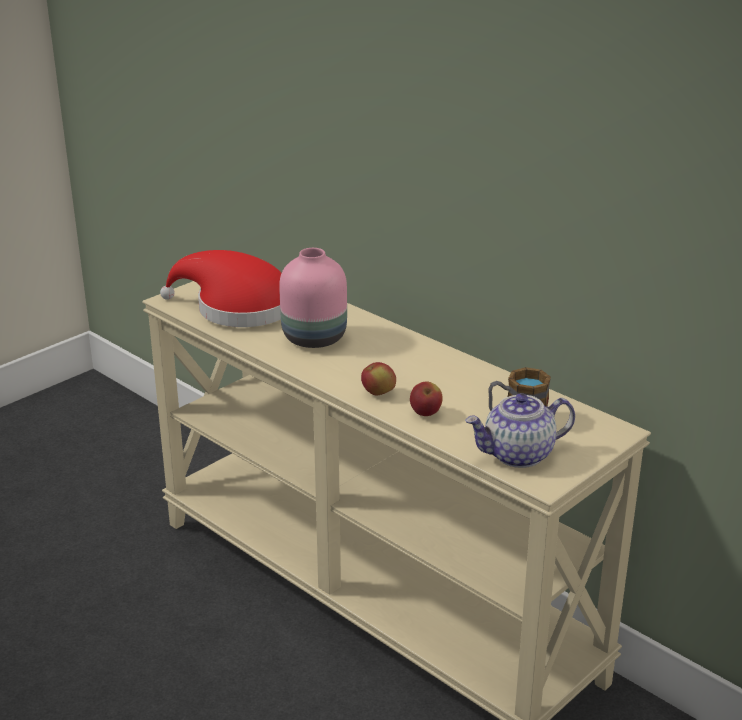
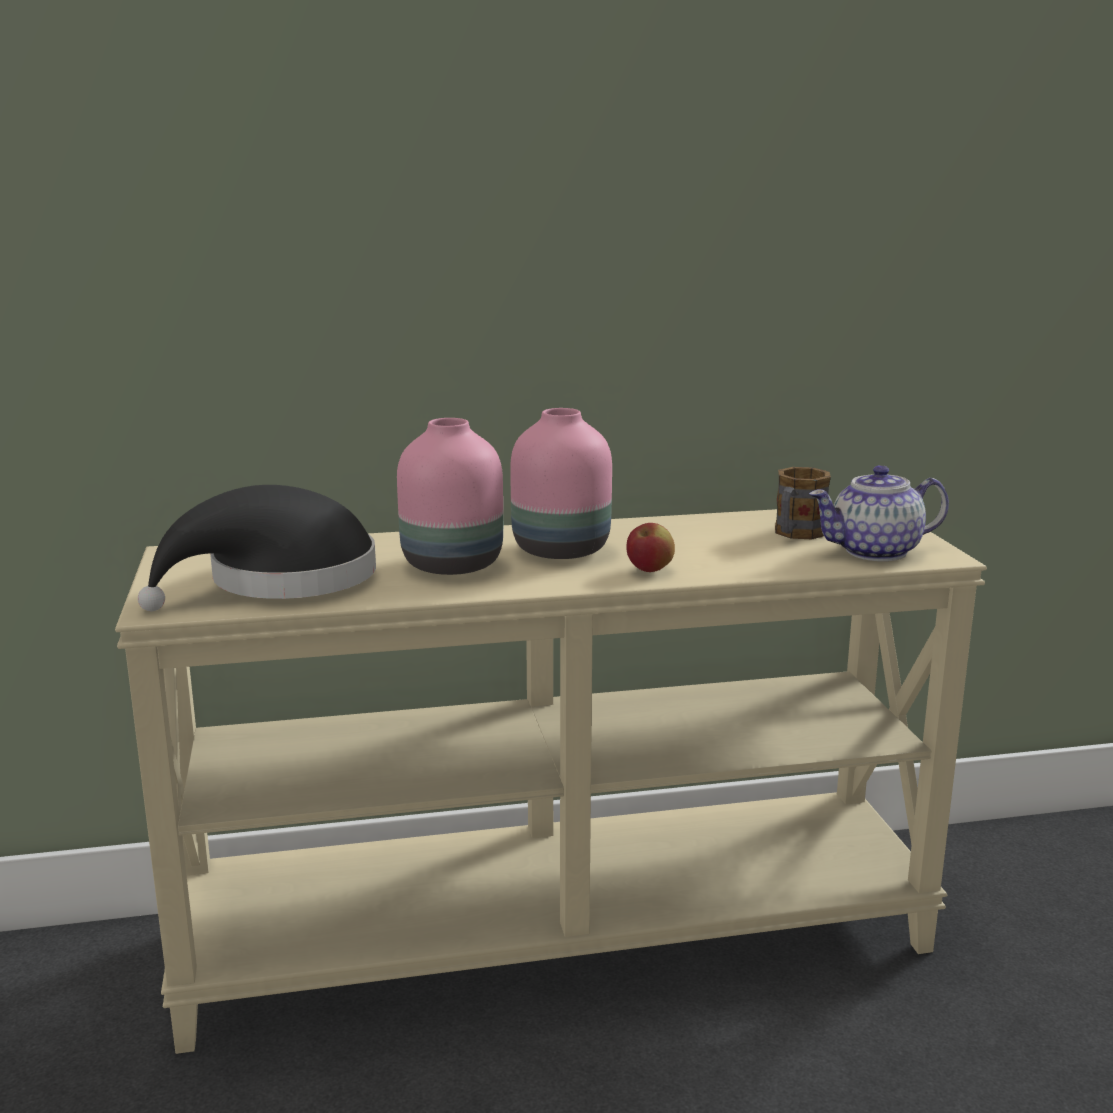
camera: 55 degrees left, 10 degrees down
red hat [160,250,281,327] -> black hat [138,485,376,611]
apple [410,382,443,416] -> none
teapot [465,393,575,468] -> teapot turned 60 degrees clockwise [809,465,949,561]
none -> pink vase [510,408,612,559]

